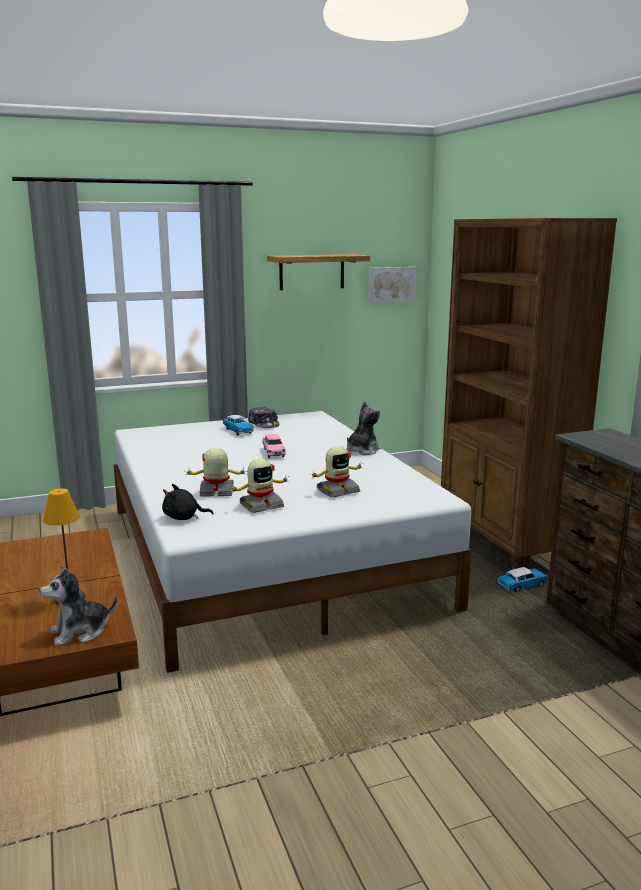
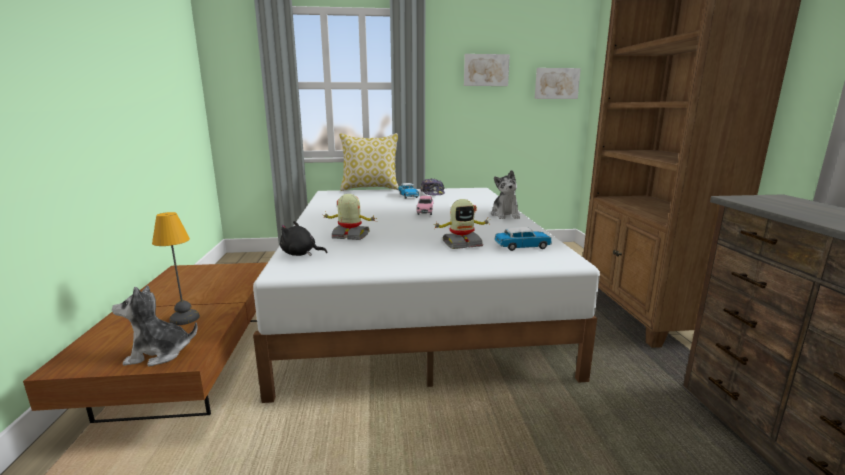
camera: 15 degrees right, 0 degrees up
toy robot [229,458,289,513] -> none
shelf [267,254,370,290] -> picture [464,54,510,86]
plush toy [347,401,382,455] -> plush toy turned 120 degrees clockwise [491,170,520,219]
toy car [497,567,548,592] -> toy car moved to [494,227,552,251]
none -> pillow [339,133,399,191]

